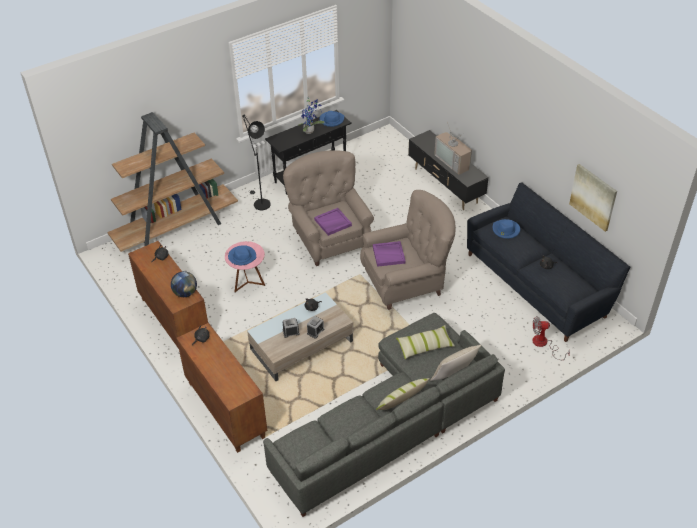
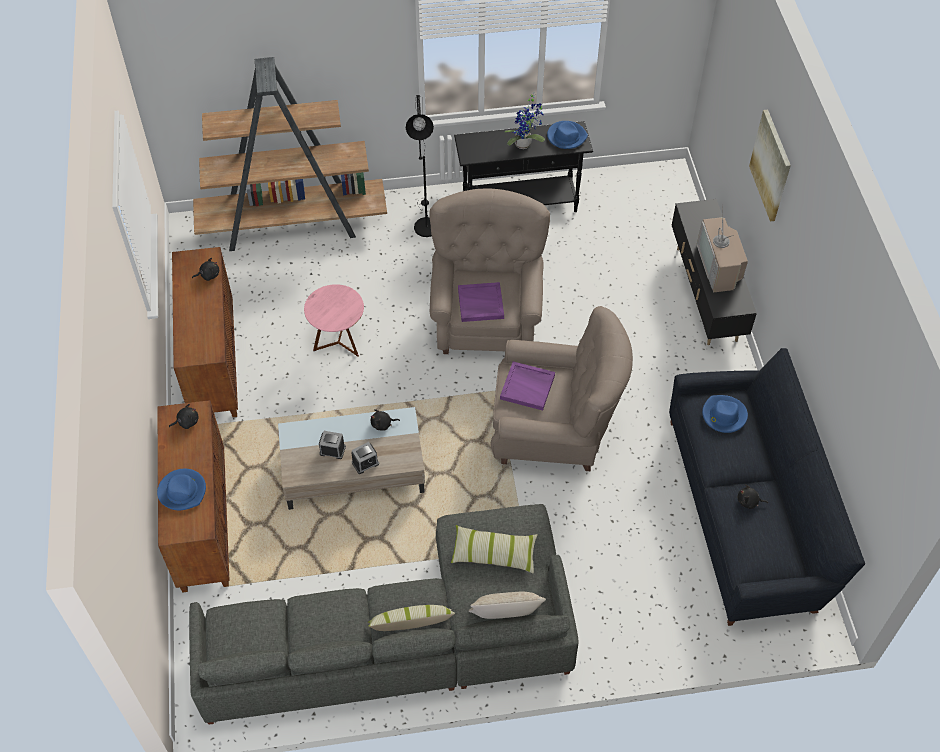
camera: 25 degrees right, 10 degrees up
globe [171,271,197,297] -> none
blue hat [228,245,256,265] -> blue hat moved to [157,469,206,510]
fan [532,316,570,360] -> none
picture [569,164,617,232] -> picture moved to [749,109,791,221]

